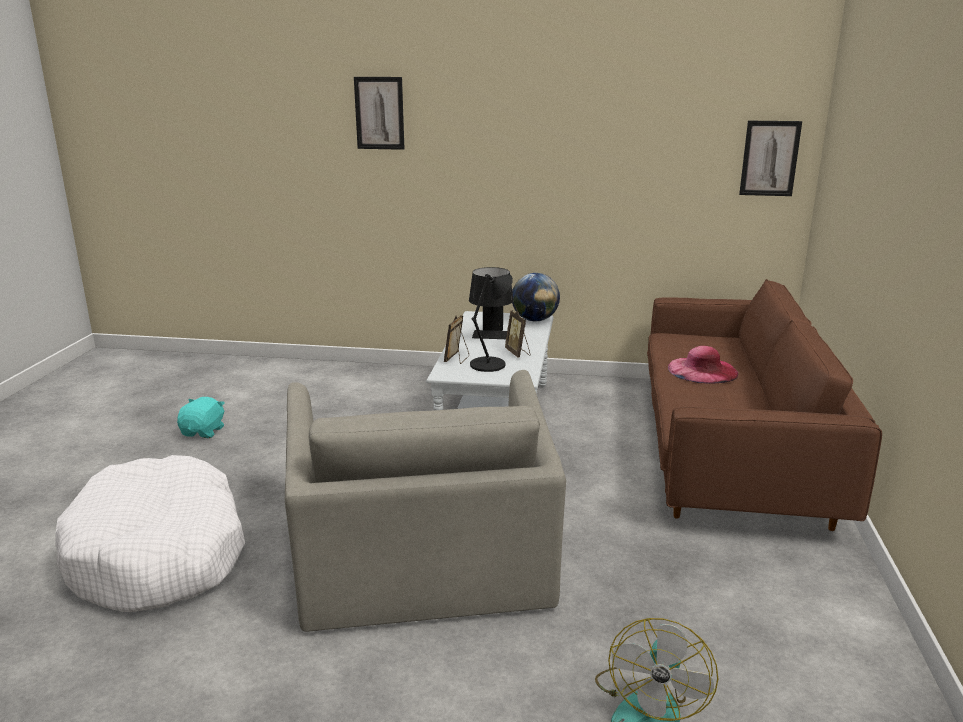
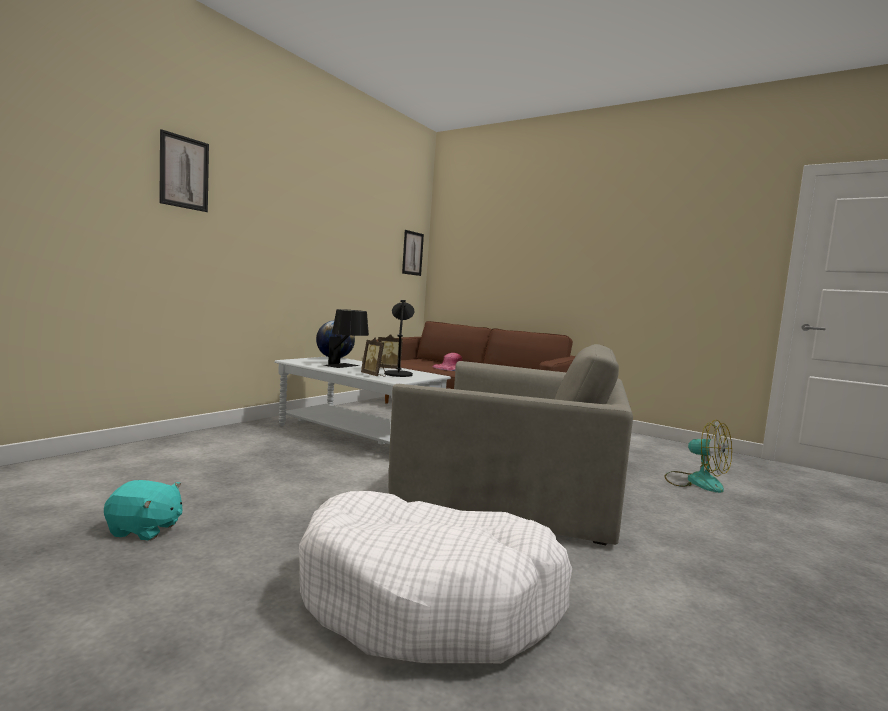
camera: 65 degrees left, 15 degrees down
turquoise plush toy [177,397,225,438] -> turquoise plush toy turned 150 degrees clockwise [104,480,182,540]

